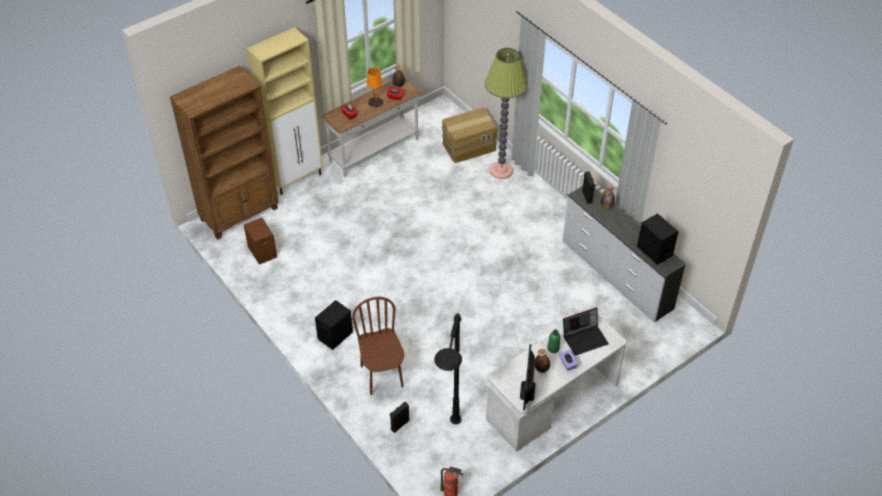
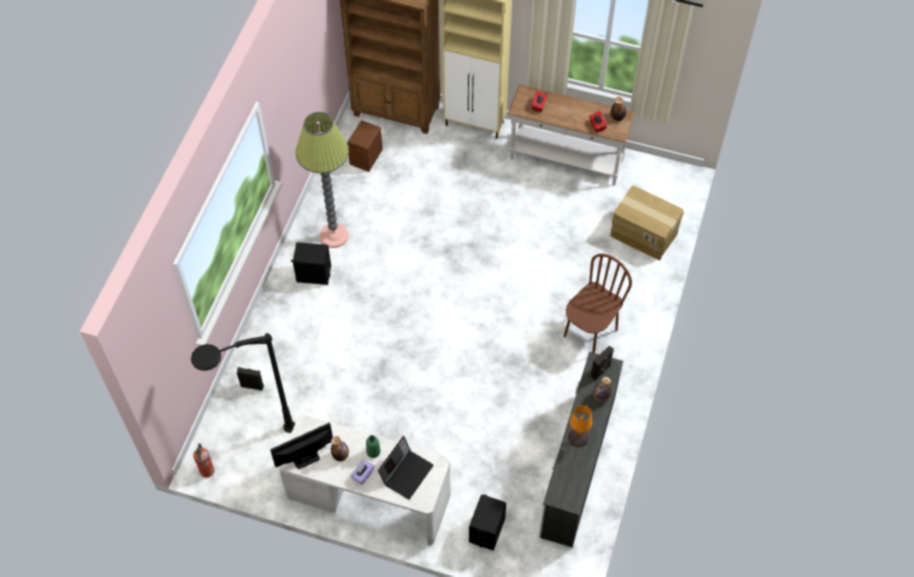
camera: 55 degrees right, 10 degrees up
brown chair [352,297,404,395] -> brown chair moved to [564,254,632,353]
orange table lamp [367,68,383,107] -> orange table lamp moved to [568,405,592,447]
floor lamp [485,48,528,179] -> floor lamp moved to [296,112,349,248]
laptop [563,308,609,356] -> laptop turned 90 degrees counterclockwise [378,436,434,500]
black speaker [637,214,679,265] -> black speaker moved to [469,494,506,550]

